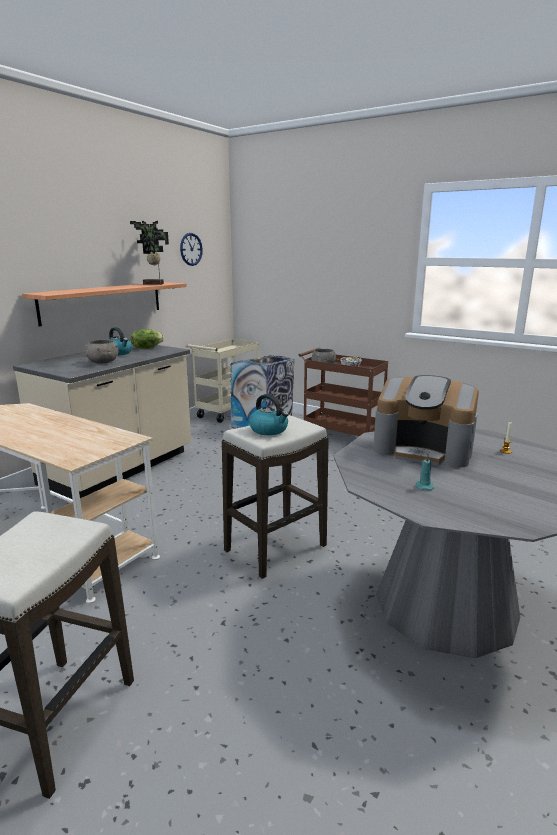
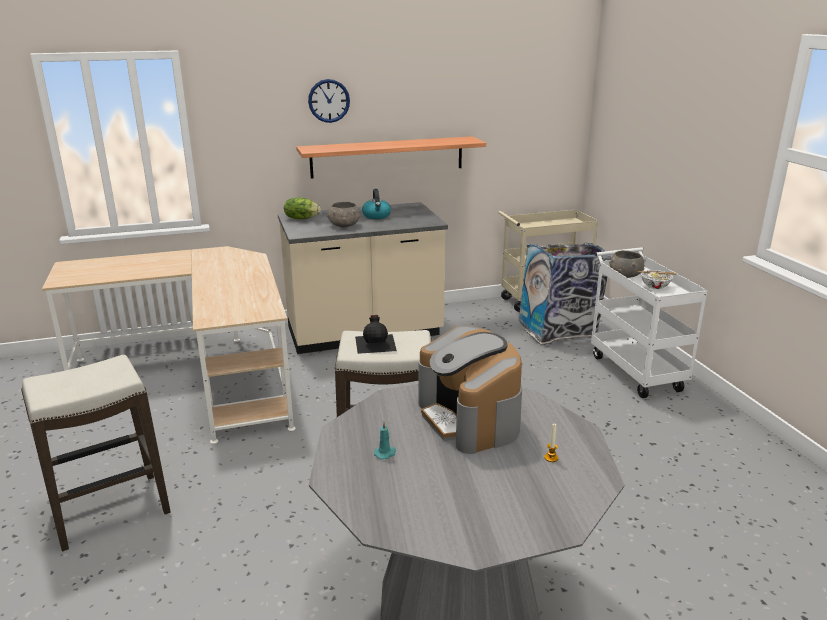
camera: 40 degrees right, 5 degrees up
potted plant [130,221,169,285] -> none
lettuce [131,329,164,349] -> lettuce moved to [284,197,321,219]
wall clock [180,233,203,266] -> wall clock moved to [308,79,350,123]
kettle [249,394,289,435] -> black bottle [355,315,397,354]
brown cart [299,347,388,436] -> white cart [591,247,707,398]

